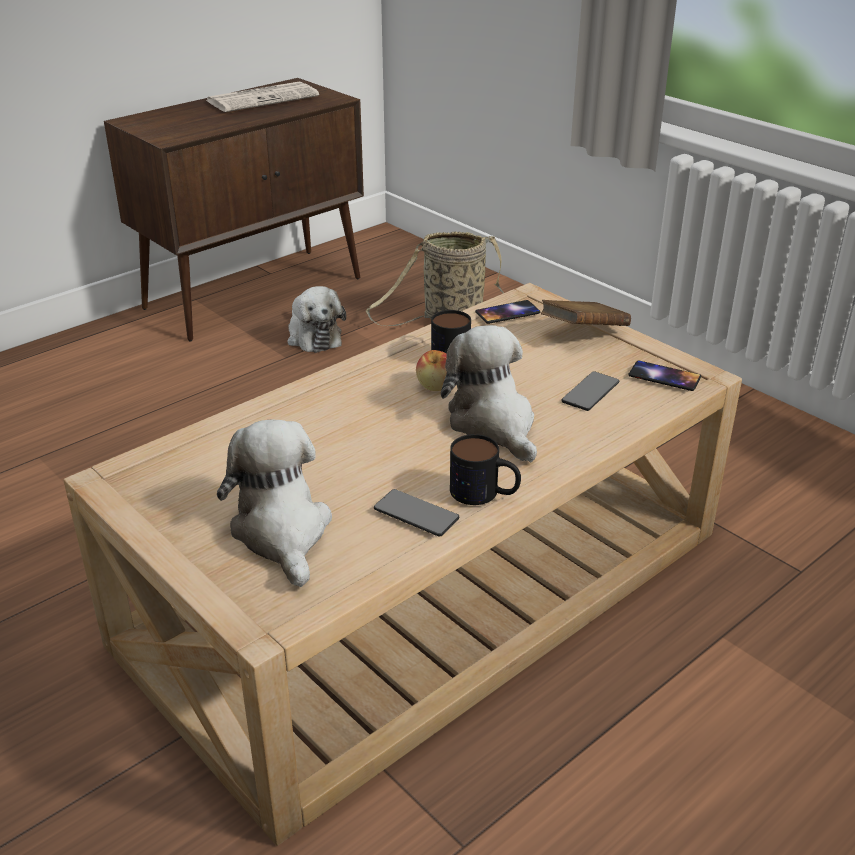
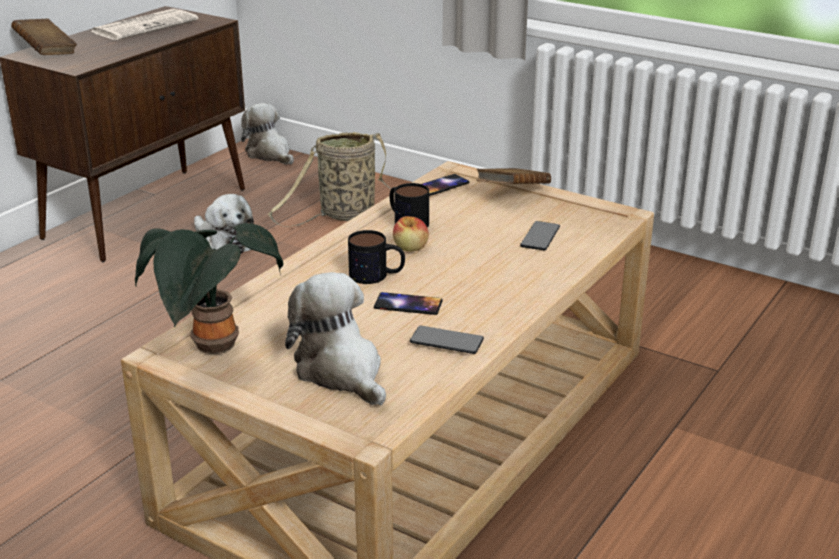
camera: 15 degrees left, 5 degrees down
plush toy [441,325,537,462] -> plush toy moved to [241,103,294,164]
mug [450,434,521,505] -> mug moved to [348,230,405,284]
phone [628,361,701,391] -> phone moved to [374,292,443,315]
none -> brown book [11,19,77,55]
none -> potted plant [135,223,283,354]

